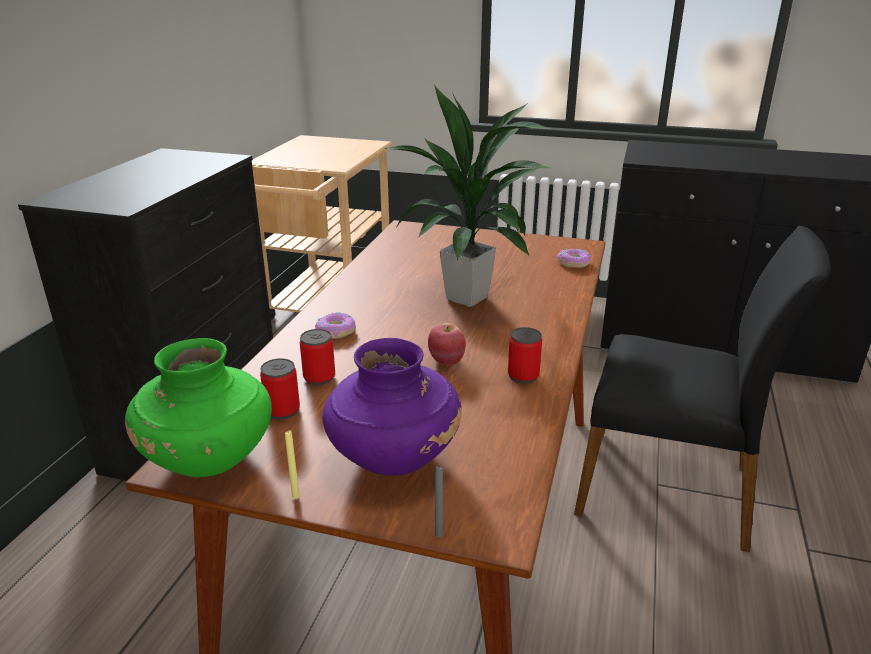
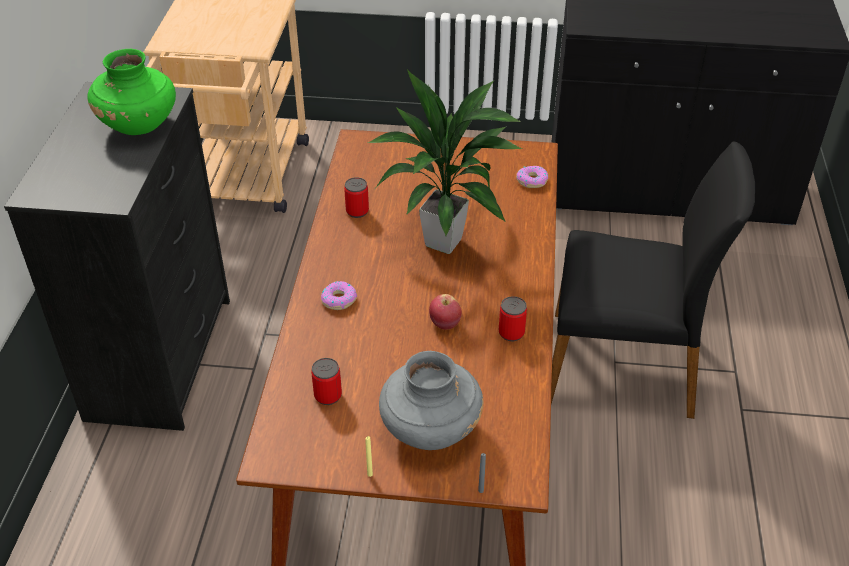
camera: 10 degrees left, 15 degrees up
green vase [125,338,272,477] -> green vase moved to [88,49,176,135]
can [300,329,335,385] -> can moved to [344,177,369,218]
purple vase [323,338,462,476] -> grey vase [379,351,483,450]

